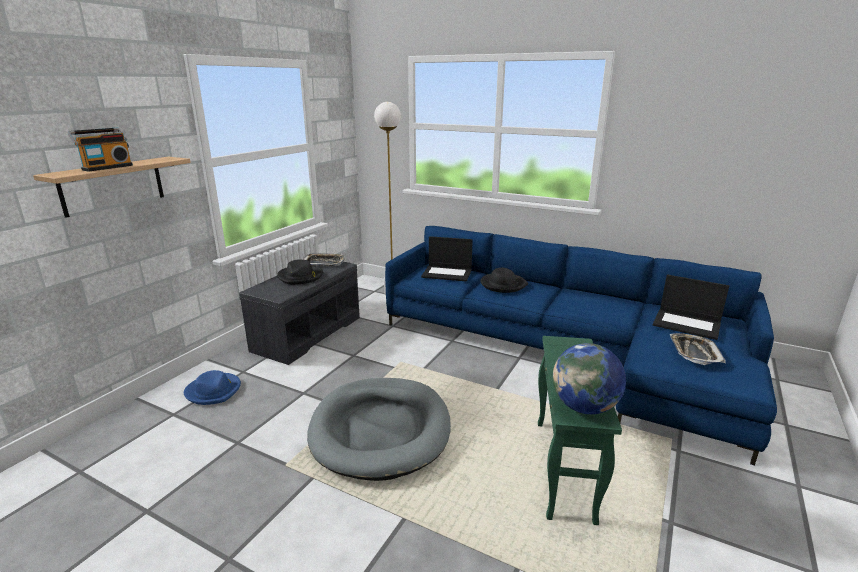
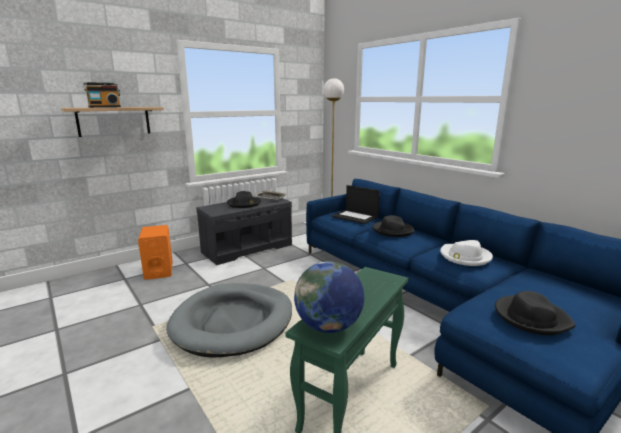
camera: 25 degrees right, 5 degrees down
blue hat [184,370,241,405] -> orange speaker [138,225,173,280]
laptop [653,275,729,340] -> none
tray [670,333,726,365] -> black hat [495,291,576,335]
none -> white hat [440,240,493,266]

